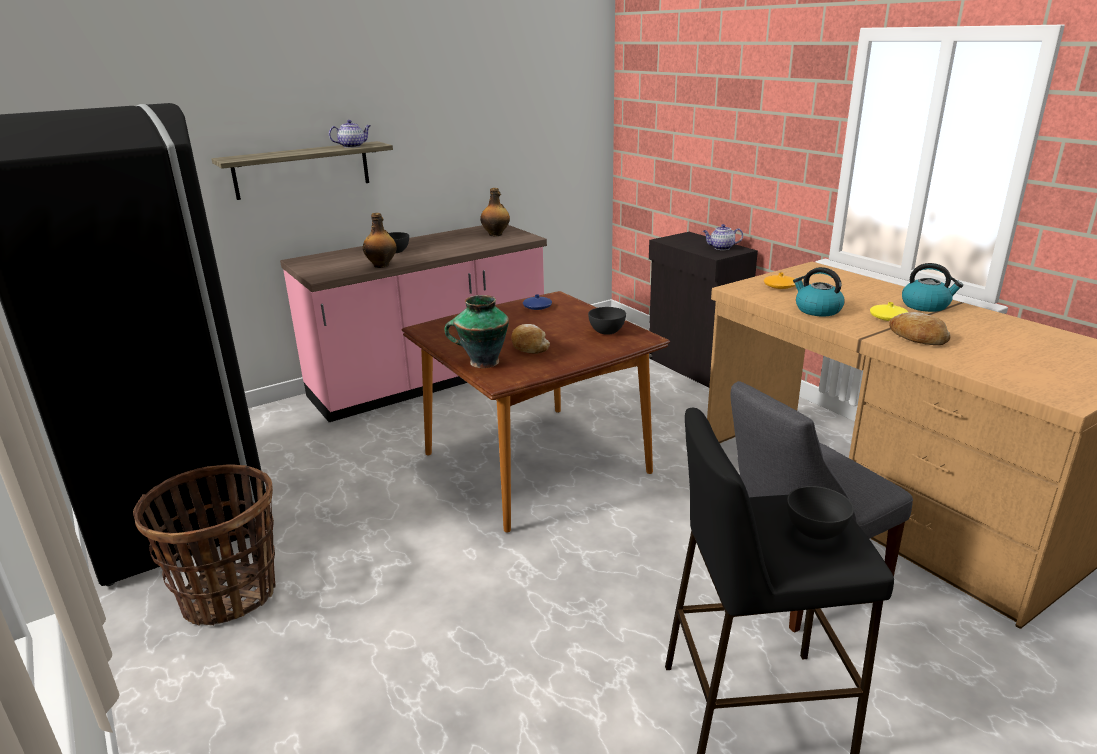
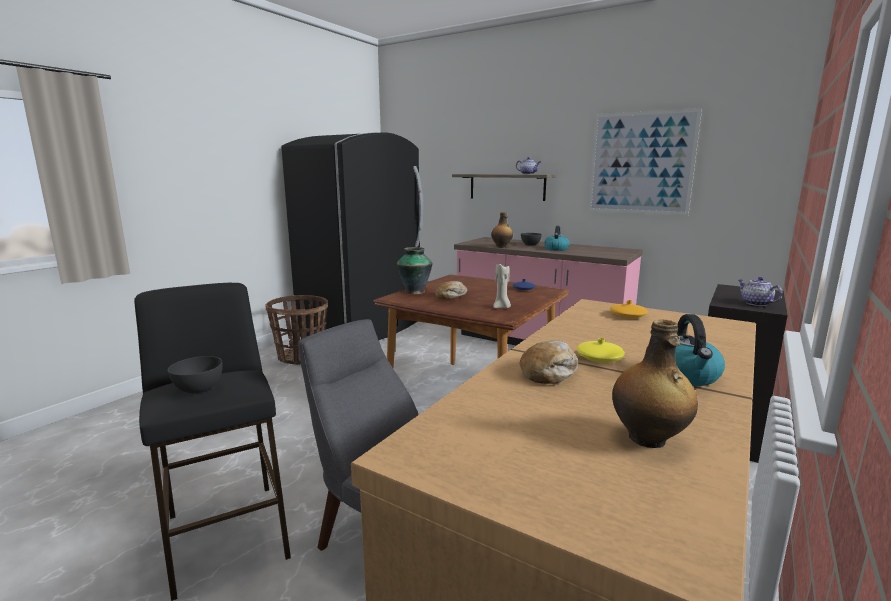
camera: 65 degrees right, 10 degrees down
bottle [480,188,510,236] -> bottle moved to [612,320,698,448]
grey bowl [588,307,626,335] -> beige candle [493,264,511,308]
kettle [793,267,845,316] -> kettle moved to [544,226,570,251]
none -> picture [588,108,702,215]

